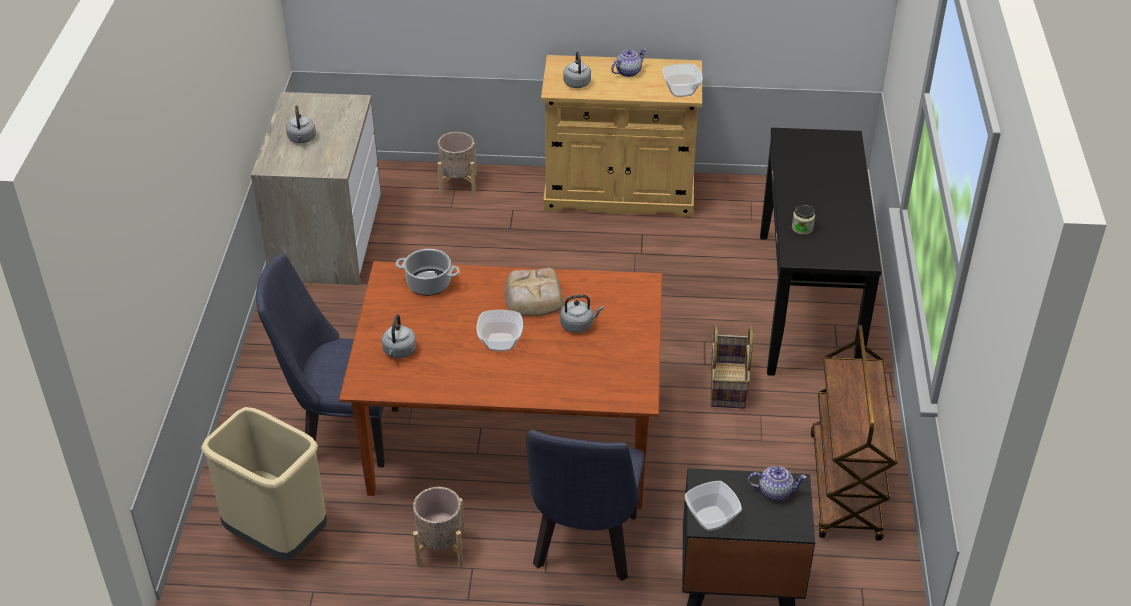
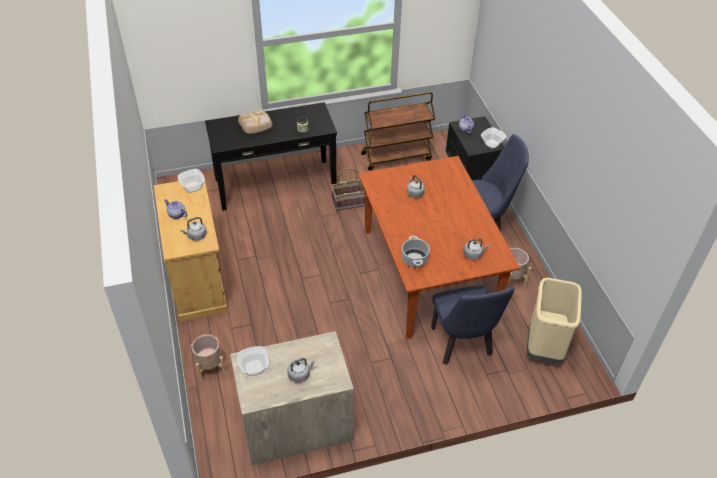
camera: 110 degrees left, 5 degrees up
bowl [477,310,523,352] -> bowl moved to [237,346,269,376]
bread [504,268,563,316] -> bread moved to [238,109,272,134]

